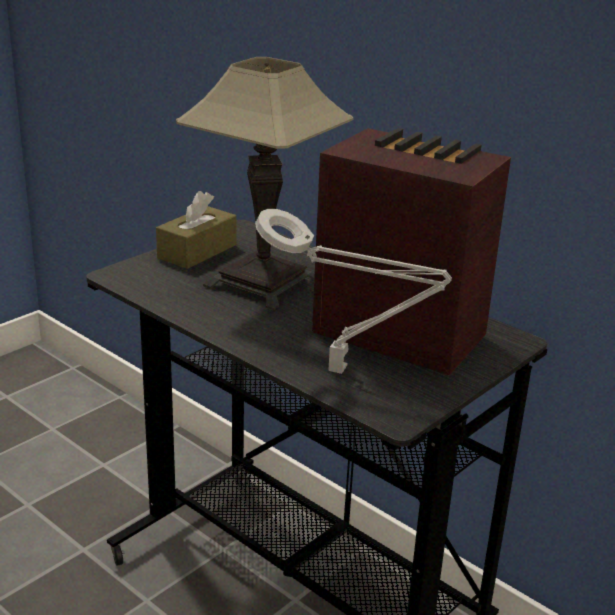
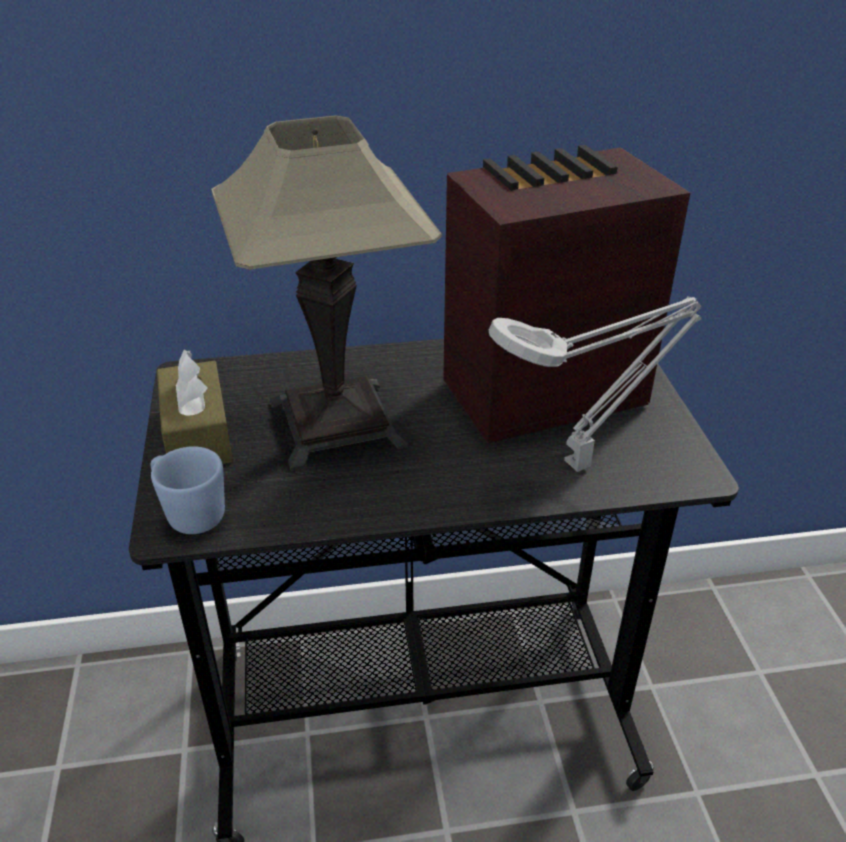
camera: 50 degrees left, 10 degrees up
none -> blue mug [151,446,225,534]

